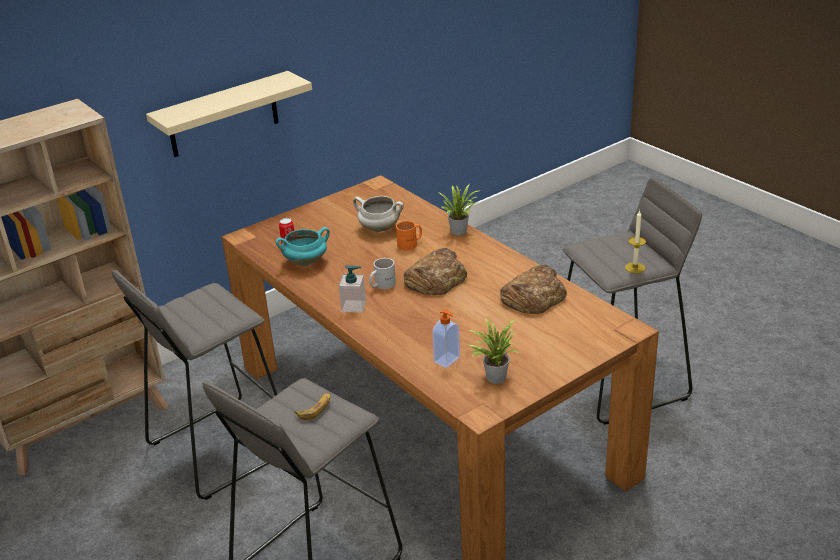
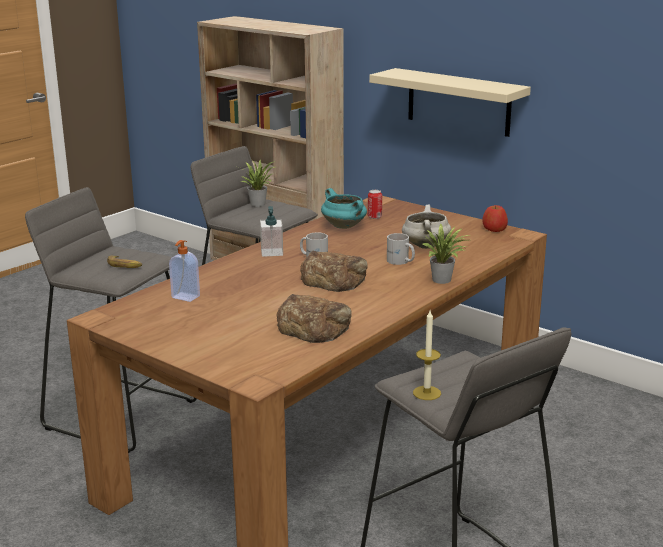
camera: 75 degrees right, 10 degrees down
orange mug [396,221,422,250] -> white mug [387,233,415,265]
potted plant [466,318,519,384] -> potted plant moved to [239,160,276,207]
none -> apple [483,205,508,232]

